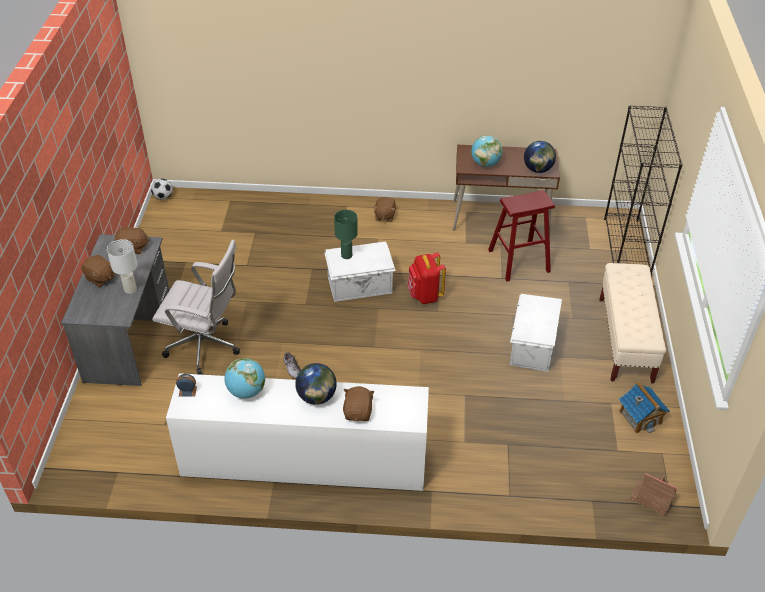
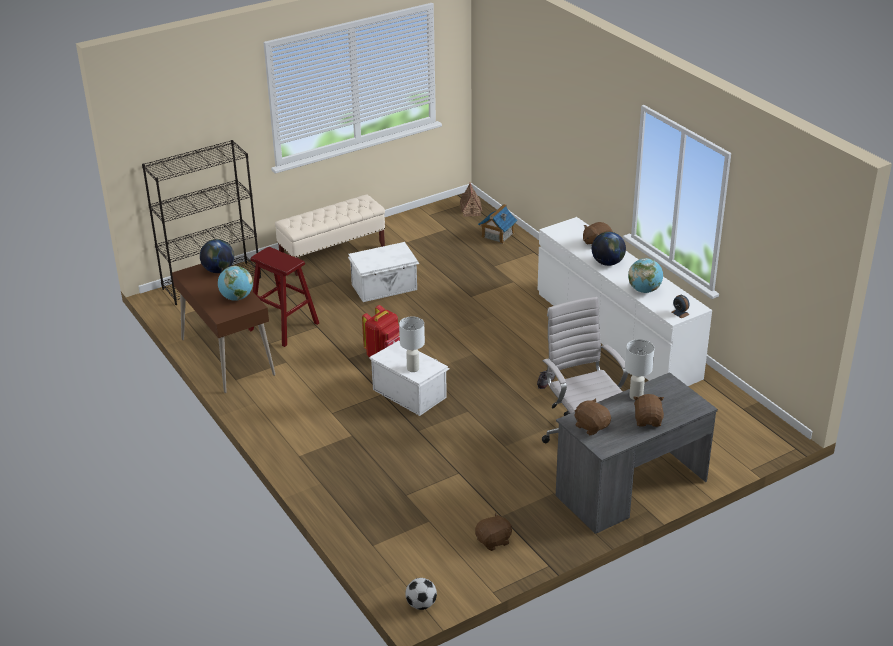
camera: 125 degrees left, 10 degrees down
green table lamp [334,210,358,259] -> white table lamp [399,316,425,372]
brown plush toy [373,197,396,222] -> brown plush toy moved to [475,512,512,551]
toy house [619,381,670,433] -> toy house moved to [478,204,518,244]

